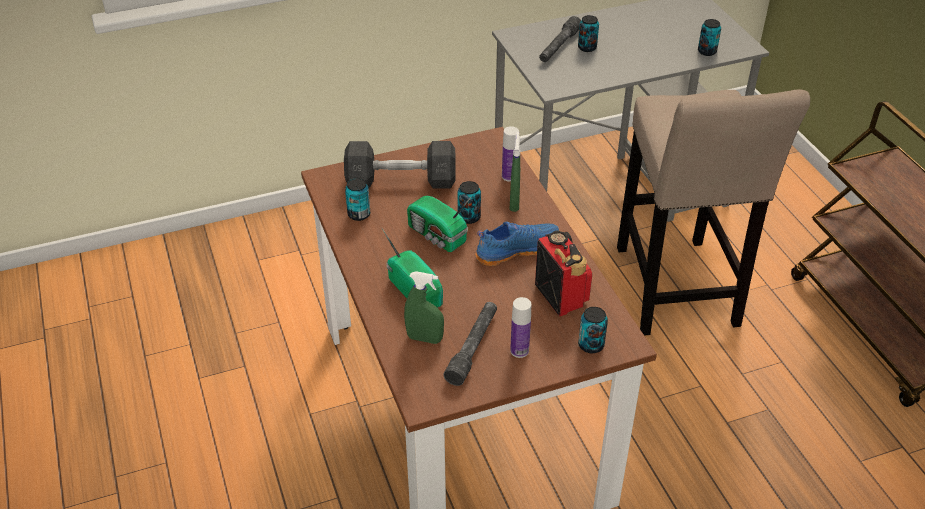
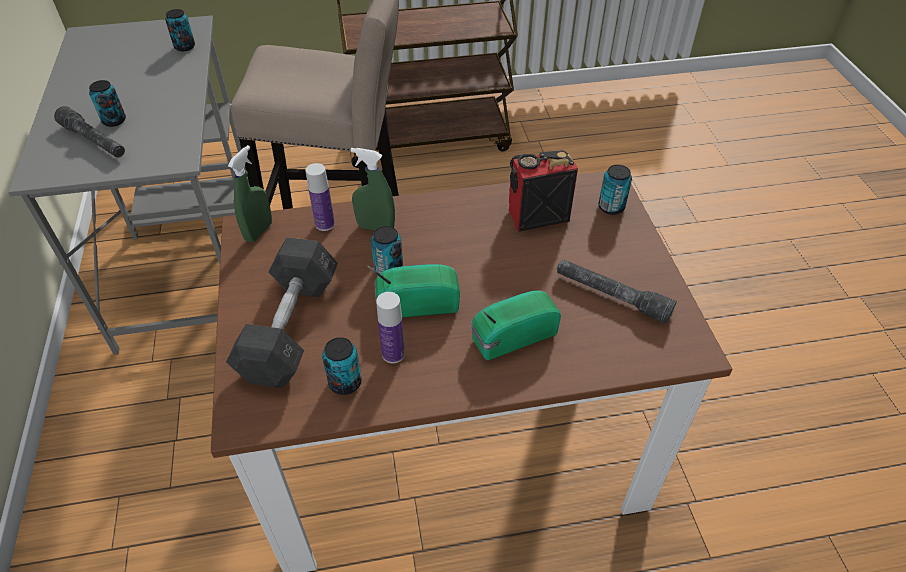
camera: 80 degrees left, 5 degrees up
green spray bottle [404,271,444,344] -> green spray bottle moved to [228,145,272,242]
radio [407,196,471,252] -> radio turned 150 degrees counterclockwise [366,264,460,317]
blue shoe [475,221,560,266] -> none
bottle [510,297,531,358] -> bottle moved to [376,292,405,363]

